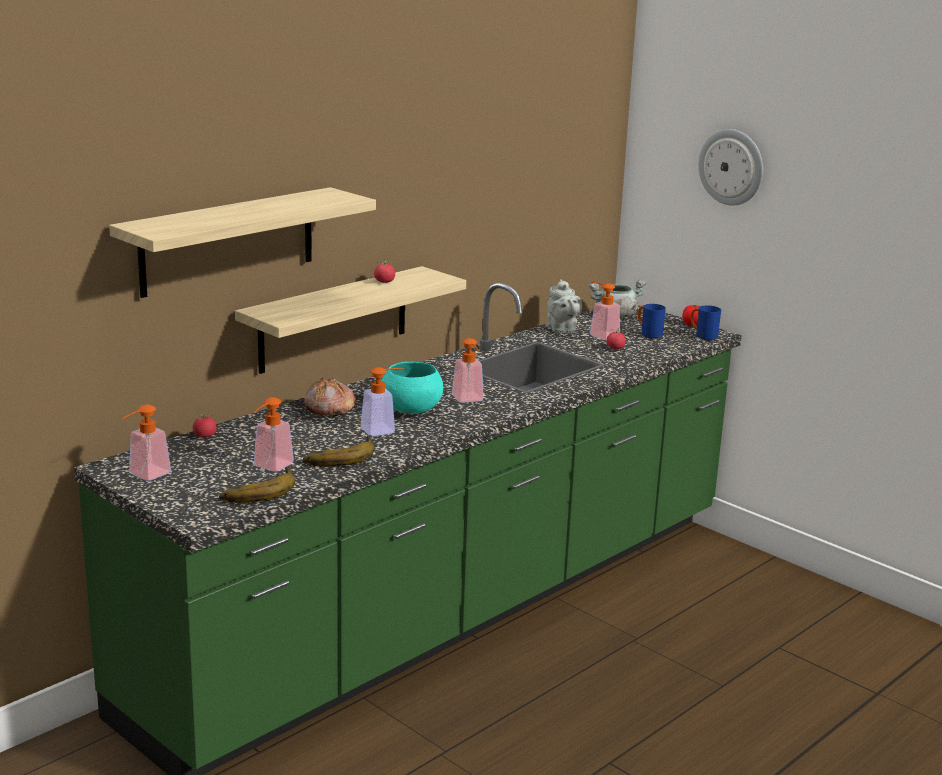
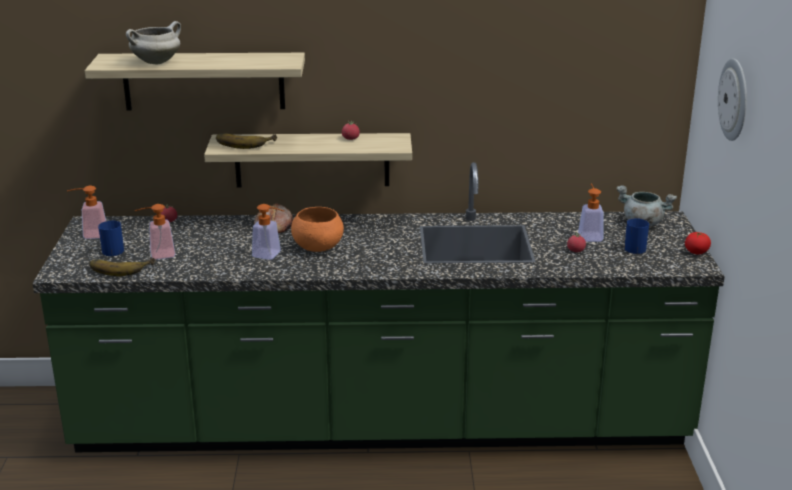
camera: 45 degrees right, 5 degrees up
banana [303,435,375,466] -> banana moved to [216,133,277,149]
turquoise bowl [381,362,443,414] -> orange bowl [291,207,344,252]
soap dispenser [452,338,484,403] -> none
grey teapot [547,279,582,334] -> none
blue mug [690,306,721,340] -> blue mug moved to [98,221,124,256]
none -> white cooking pot [126,21,181,64]

